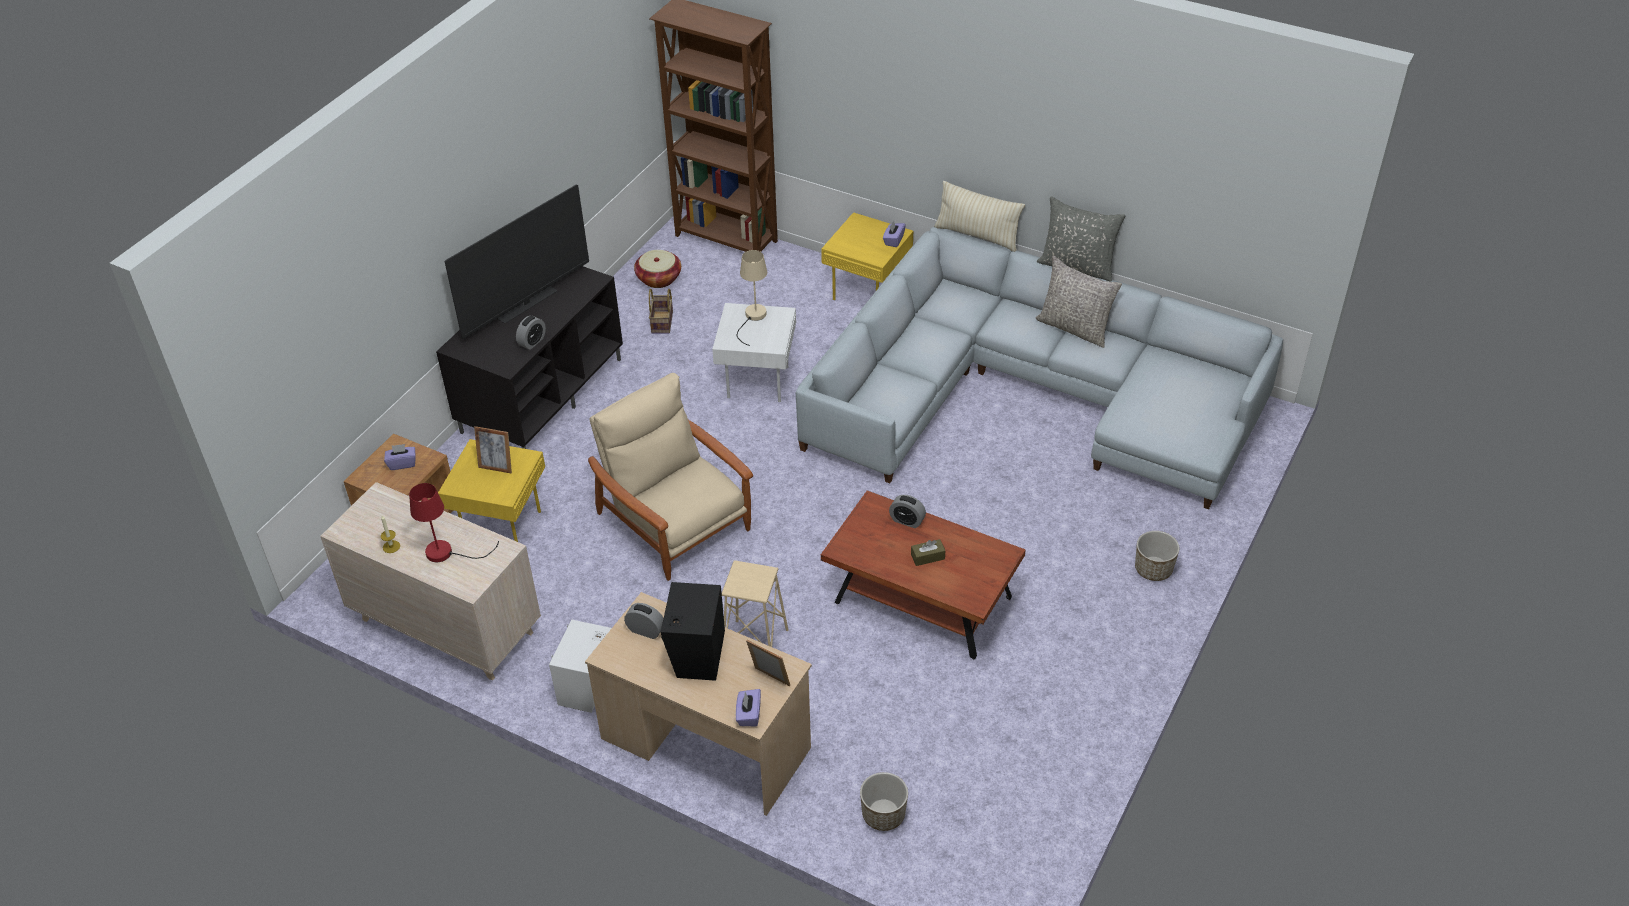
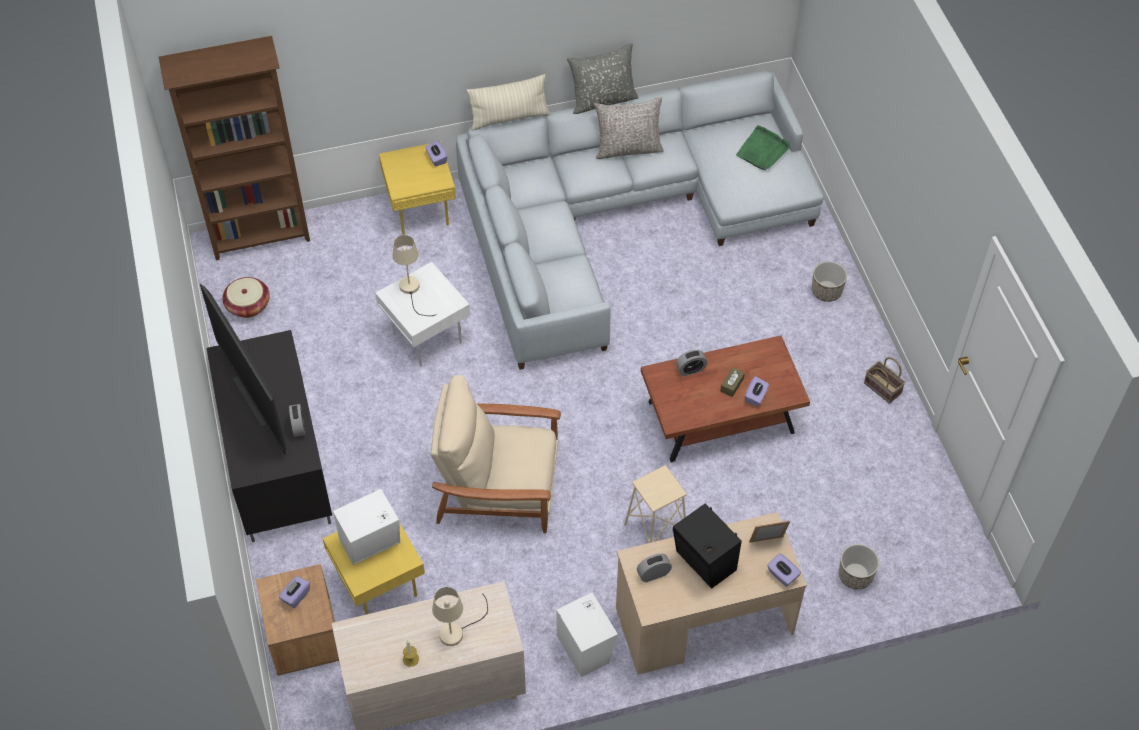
camera: 45 degrees left, 10 degrees up
red table lamp [409,483,499,562] -> beige table lamp [432,587,488,646]
television [445,184,589,339] -> television turned 150 degrees clockwise [200,284,286,455]
picture frame [474,426,512,473] -> white speaker [333,489,400,565]
basket [649,289,673,334] -> basket moved to [864,357,906,404]
none -> green tray [736,125,791,170]
none -> purple tissue box [745,376,769,406]

